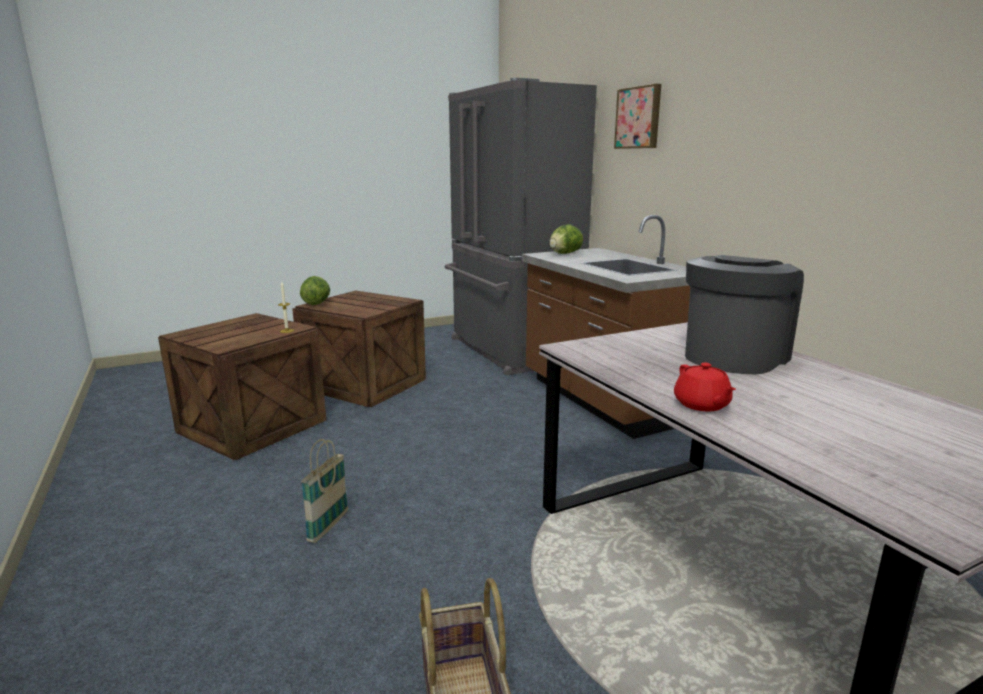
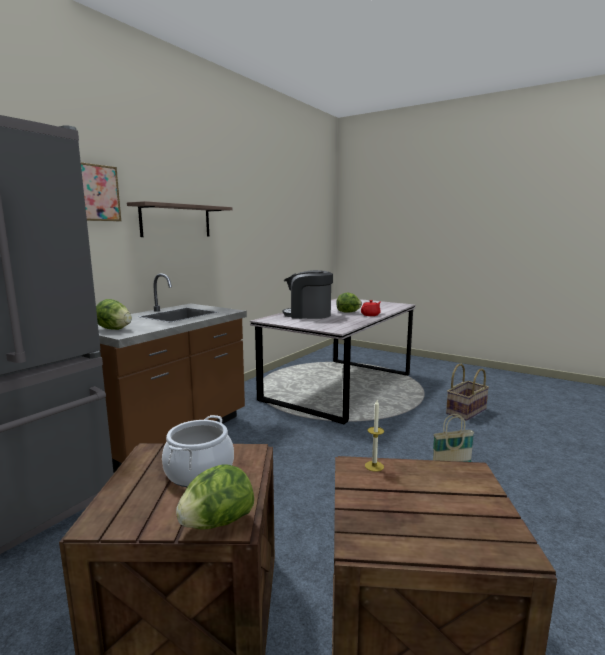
camera: 120 degrees left, 5 degrees down
none -> shelf [127,201,232,237]
none -> cooking pot [162,415,234,487]
none -> lettuce [336,293,362,313]

